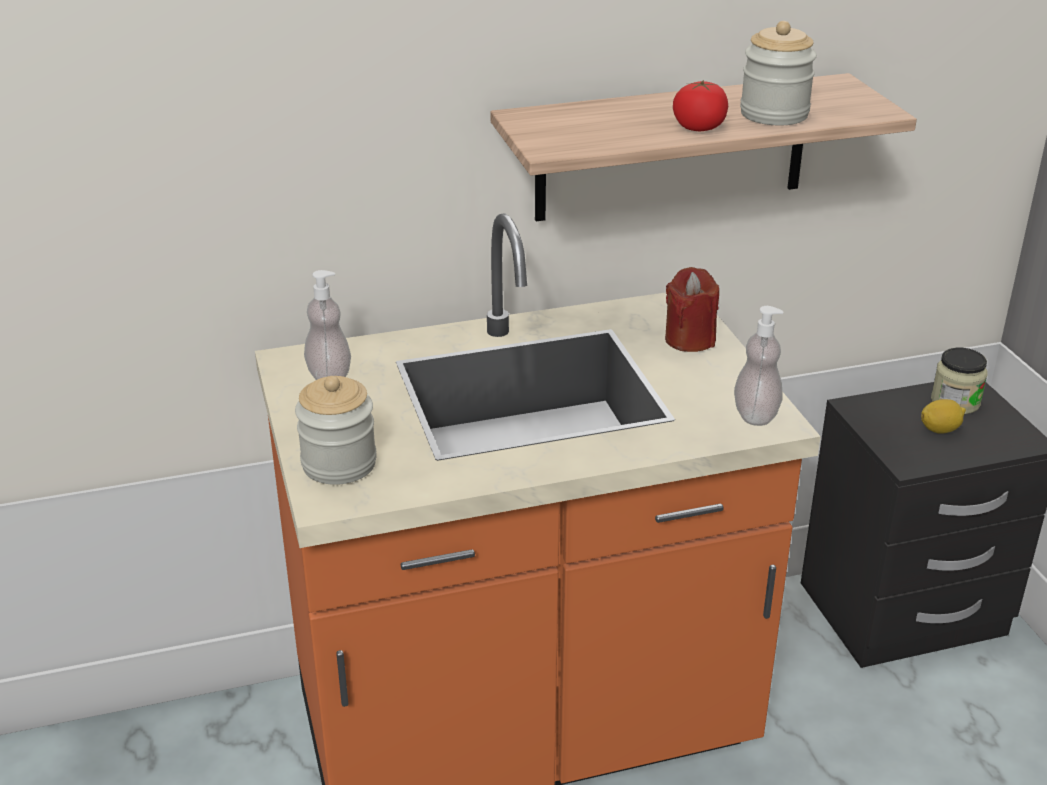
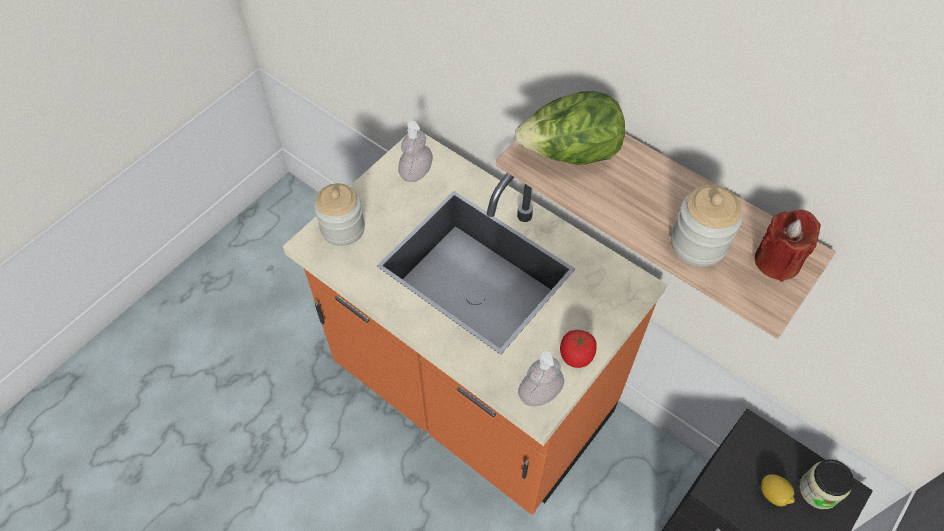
camera: 55 degrees right, 25 degrees up
red candle [665,267,719,352] -> red candle moved to [755,210,821,282]
tomato [673,80,728,131] -> tomato moved to [560,330,597,368]
none -> lettuce [514,91,625,165]

